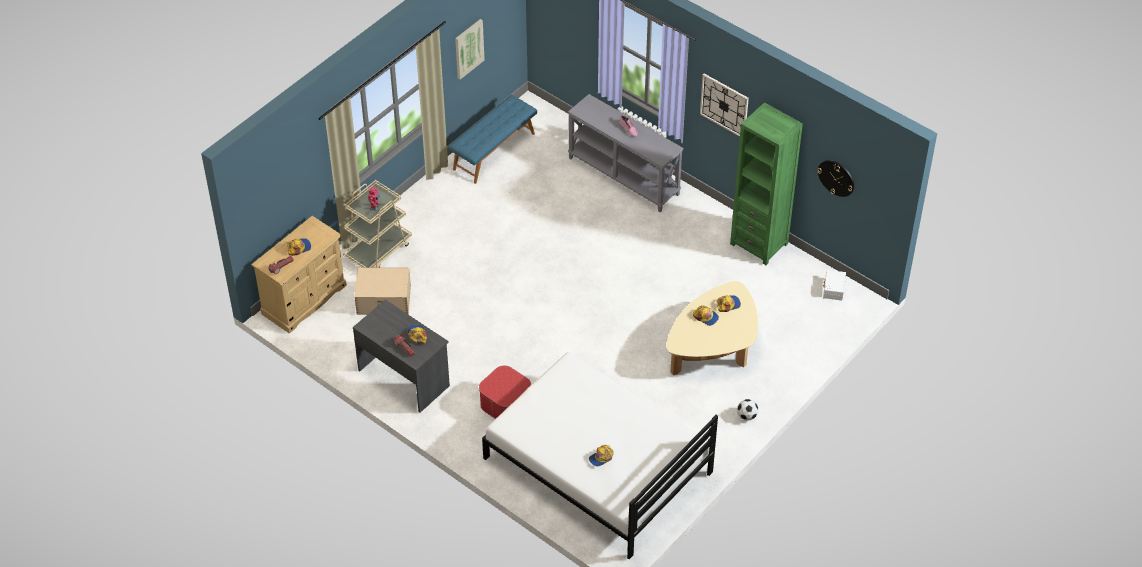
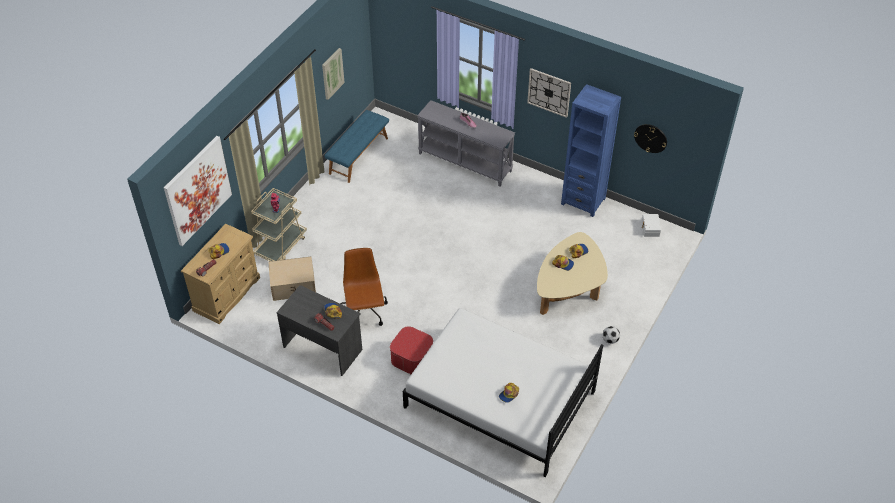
camera: 10 degrees left, 0 degrees up
green bookcase [730,103,803,265] -> blue bookcase [561,84,621,217]
none -> picture [164,136,232,246]
none -> brown office chair [340,248,388,326]

